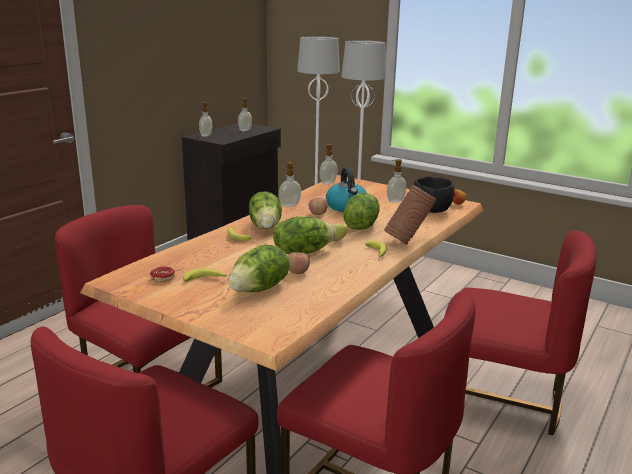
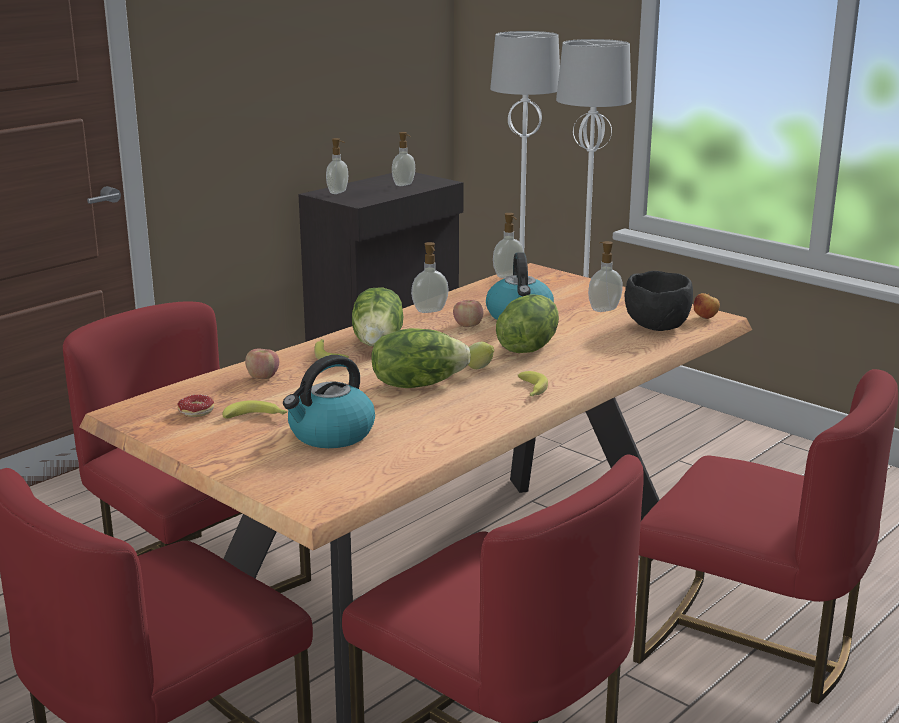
camera: 10 degrees right, 0 degrees up
lettuce [228,245,290,292] -> kettle [283,355,375,448]
apple [288,252,310,274] -> apple moved to [245,348,279,379]
brown vase [384,185,436,245] -> none

